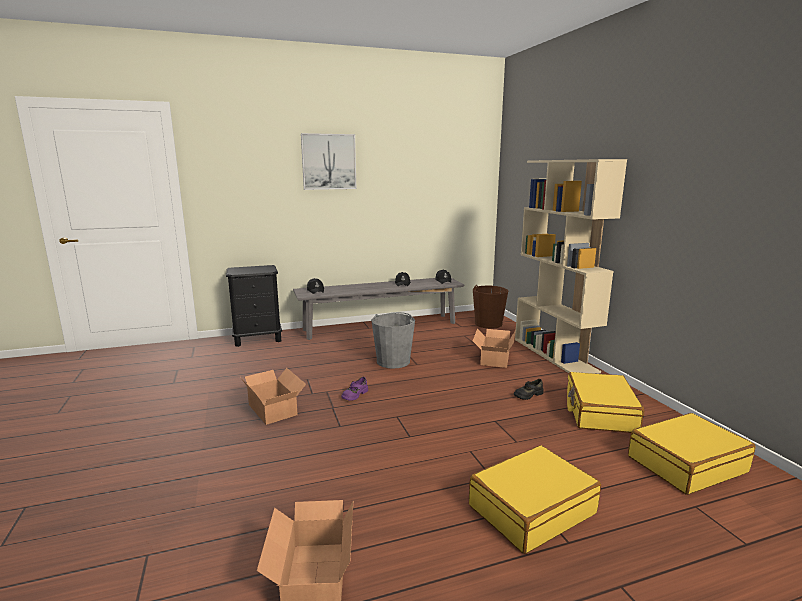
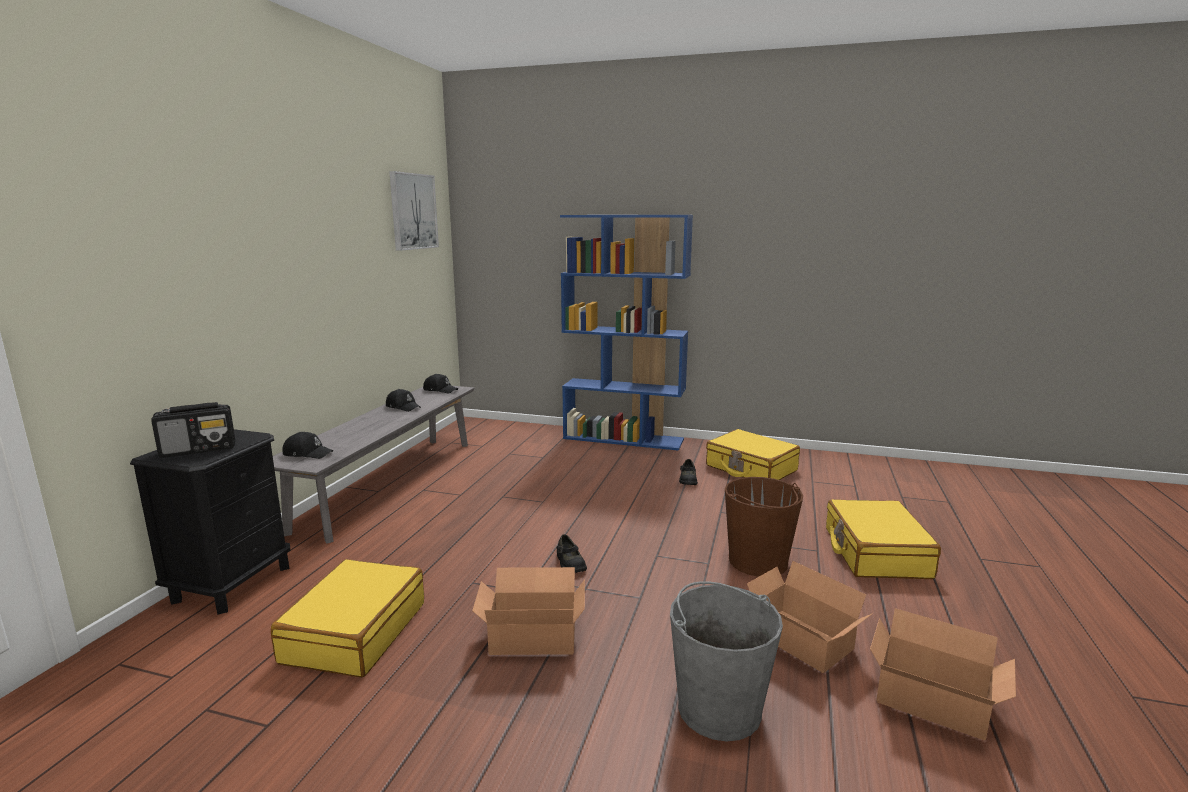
camera: 55 degrees left, 0 degrees up
picture [301,133,357,190] -> picture moved to [389,171,439,251]
purple shoe [341,377,368,401] -> black shoe [556,534,587,573]
grey bucket [371,312,415,369] -> grey bucket moved to [670,581,783,742]
brown bucket [473,286,508,329] -> brown bucket moved to [725,477,803,577]
cardboard box [473,329,516,368] -> cardboard box moved to [747,561,873,673]
beige bookcase [515,159,627,374] -> blue bookcase [560,215,693,451]
yellow suitcase [628,413,756,495] -> yellow suitcase moved to [271,559,424,678]
none -> radio [151,402,235,458]

